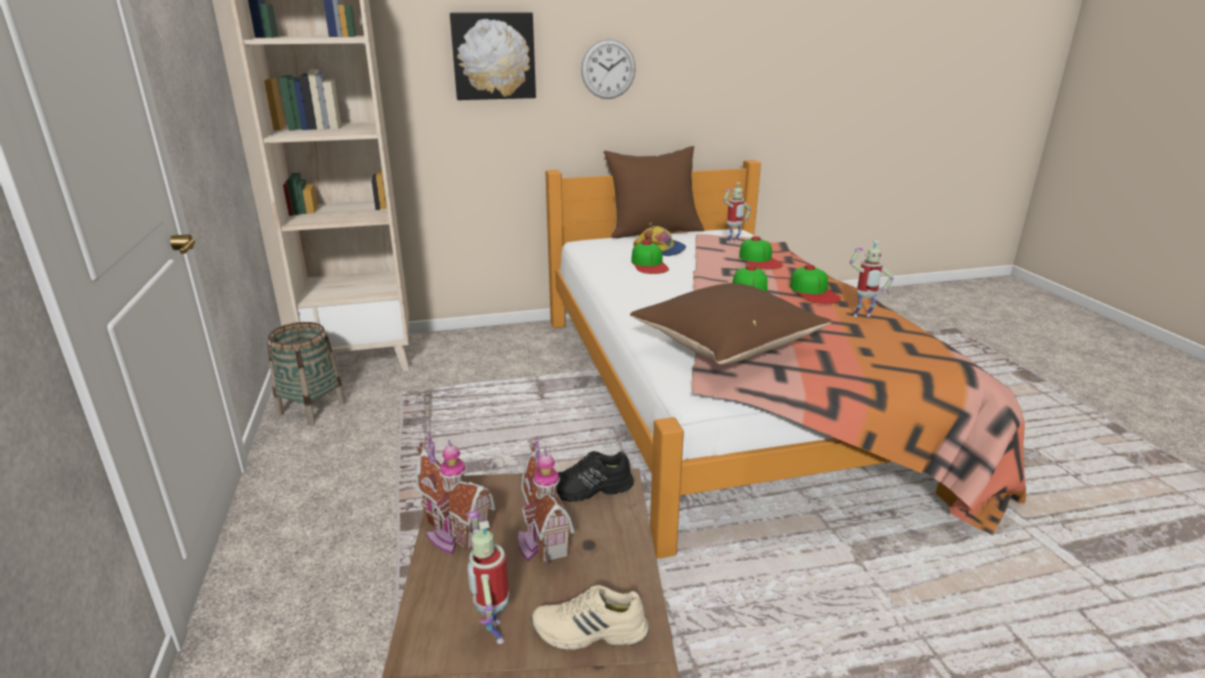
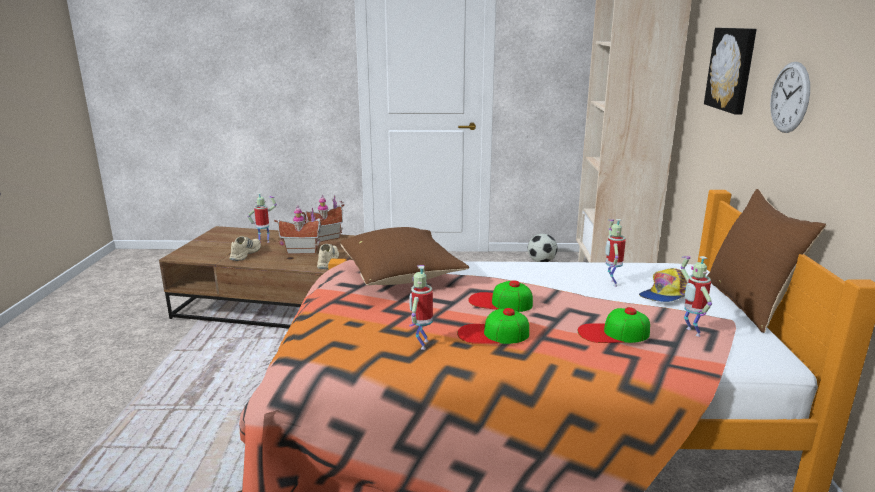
camera: 105 degrees right, 5 degrees down
basket [267,322,346,425] -> football [528,234,558,262]
black shoe [556,451,634,502] -> beige shoe [317,244,339,269]
cap [631,240,669,274] -> toy robot [605,219,626,287]

